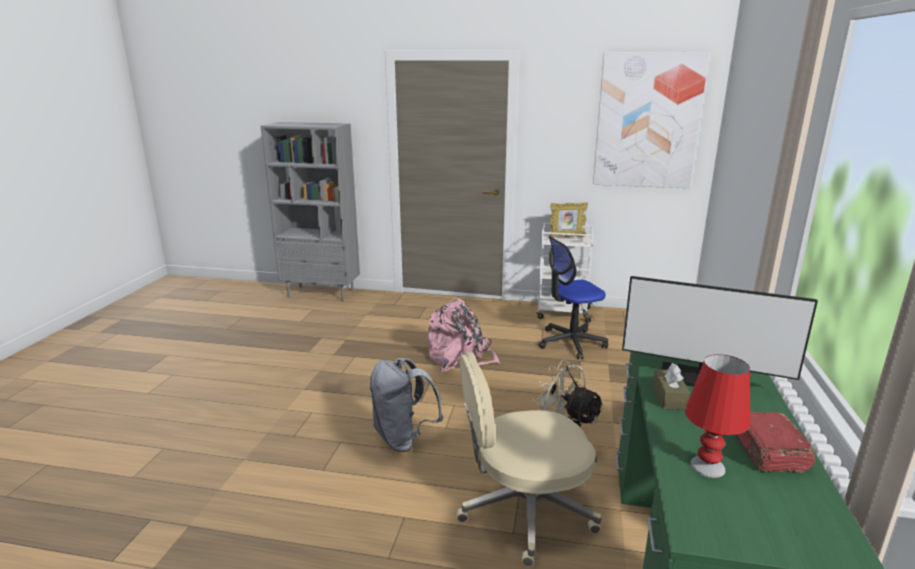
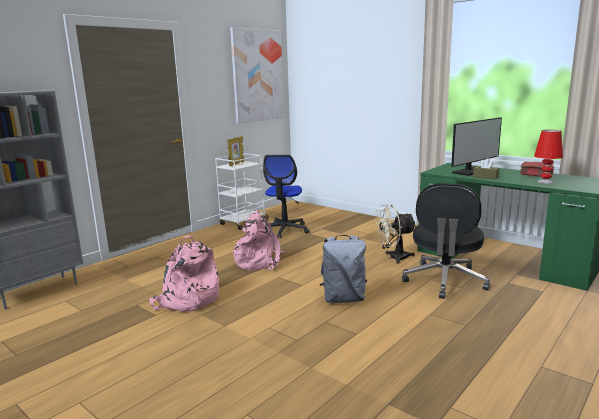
camera: 60 degrees left, 5 degrees down
beige office chair [457,351,602,567] -> black office chair [402,183,490,299]
none -> pink backpack [149,235,219,312]

